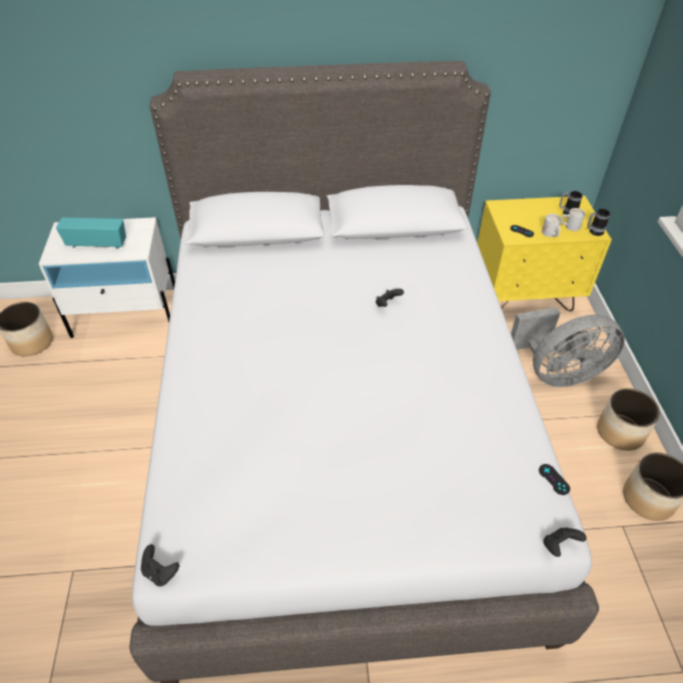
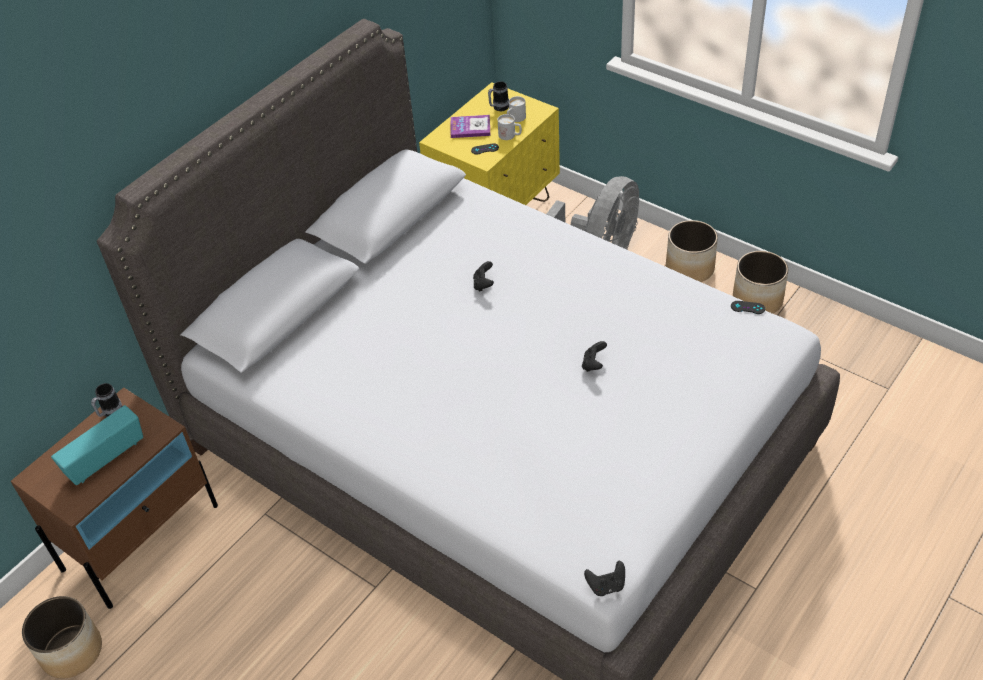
camera: 45 degrees left, 0 degrees up
white nightstand [39,217,175,338] -> brown nightstand [10,387,218,609]
black game controller [543,527,586,557] -> black game controller moved to [582,341,607,372]
mug [587,209,610,236] -> mug moved to [91,383,122,417]
none -> book [451,115,490,138]

